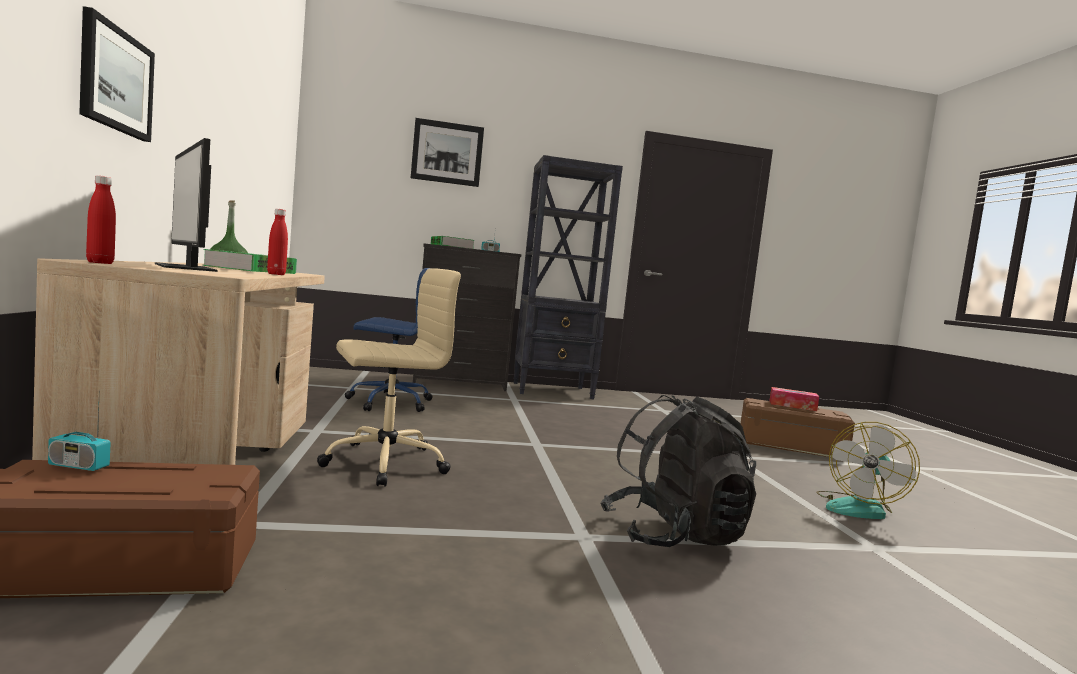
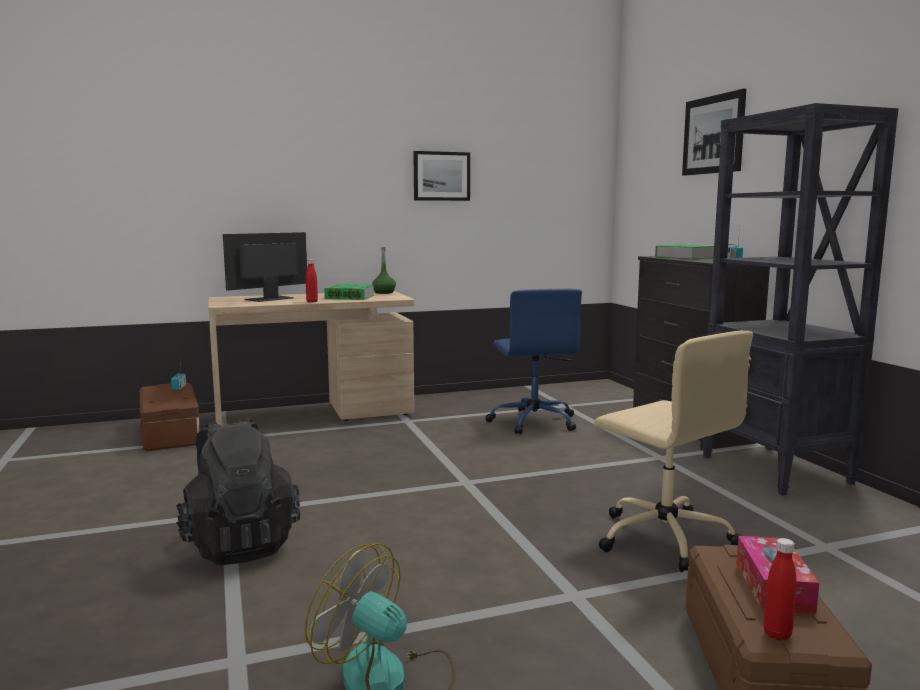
camera: 80 degrees right, 5 degrees up
picture [79,6,155,142] -> picture moved to [413,151,470,201]
red bottle [86,175,116,264] -> red bottle moved to [763,538,797,641]
beige office chair [317,268,461,487] -> beige office chair moved to [594,331,753,572]

